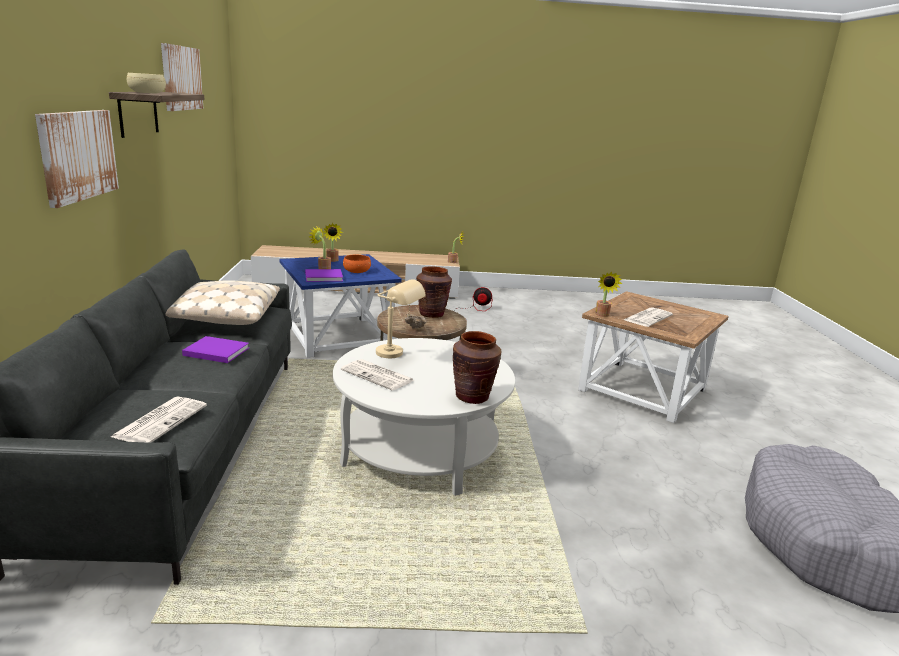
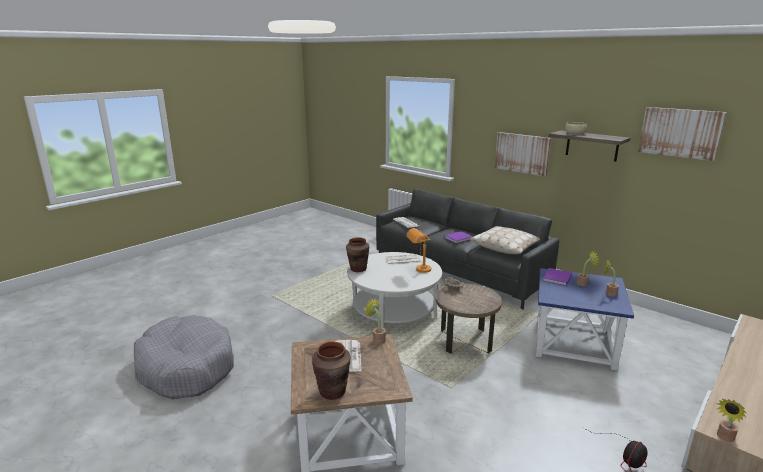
camera: 135 degrees right, 0 degrees up
orange bowl [343,255,371,273] -> none
beige table lamp [376,279,426,358] -> orange table lamp [406,228,431,273]
brown vase [416,266,452,318] -> brown vase moved to [312,342,351,400]

